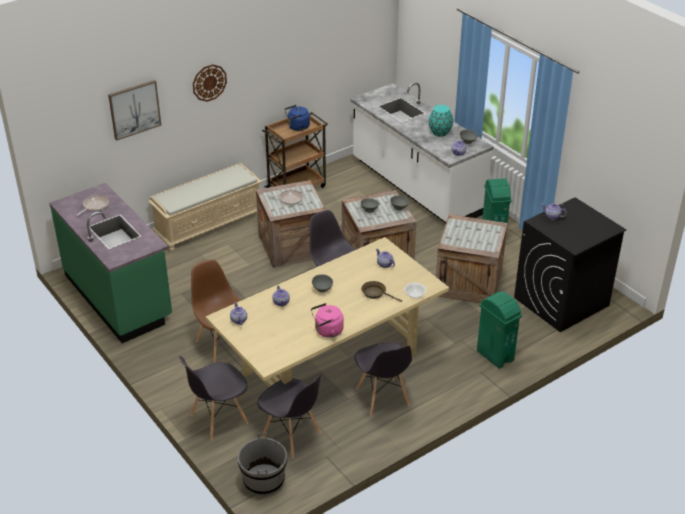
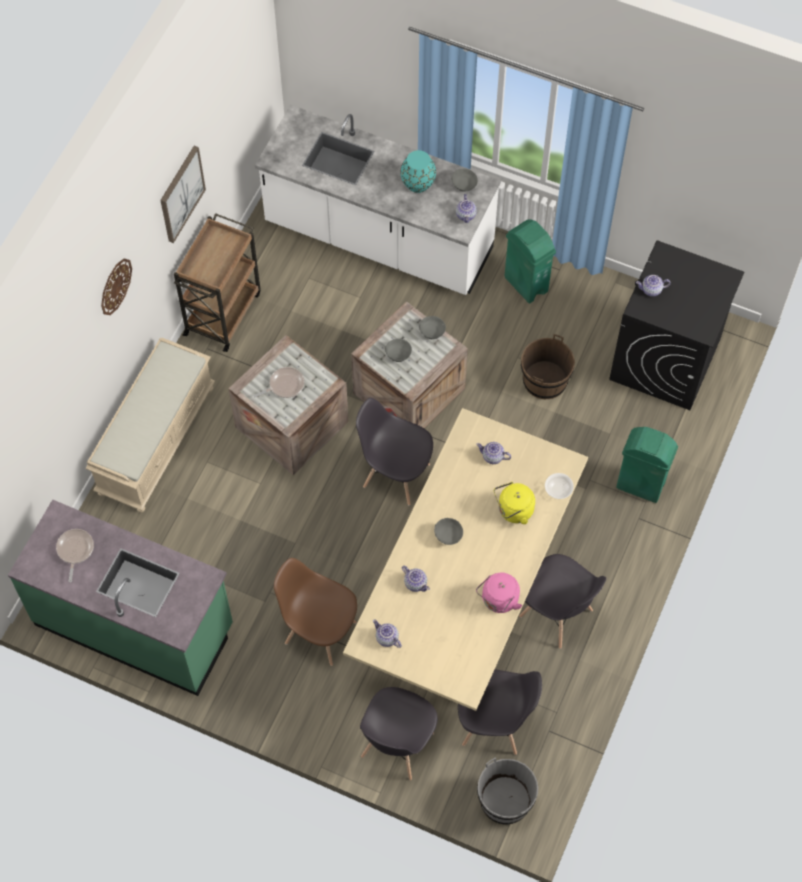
camera: 30 degrees left, 25 degrees up
picture [108,80,161,141] -> picture moved to [160,146,206,243]
blue kettle [284,105,310,131] -> none
brown frying pan [361,281,402,302] -> yellow kettle [494,482,535,524]
crate [436,214,508,303] -> brown bucket [521,334,575,399]

